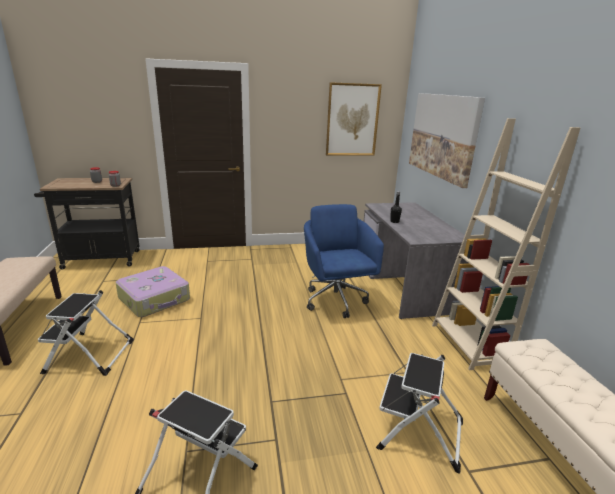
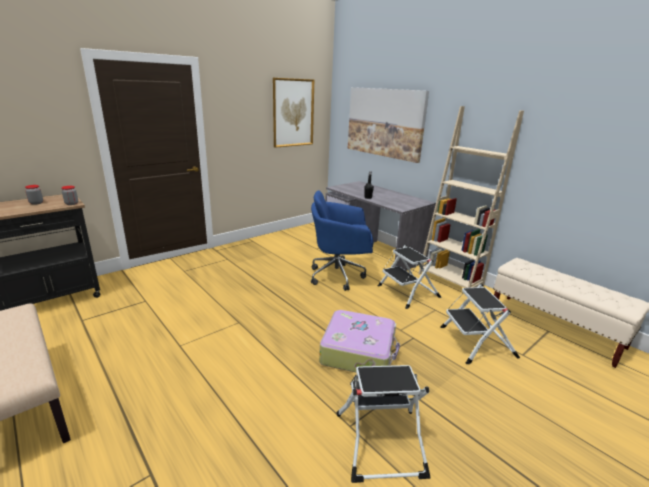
camera: 30 degrees left, 0 degrees up
step ladder [38,290,134,376] -> step ladder moved to [378,244,441,309]
suitcase [115,266,190,317] -> suitcase moved to [319,310,400,372]
blue office chair [304,204,384,318] -> blue office chair turned 45 degrees counterclockwise [311,190,373,291]

